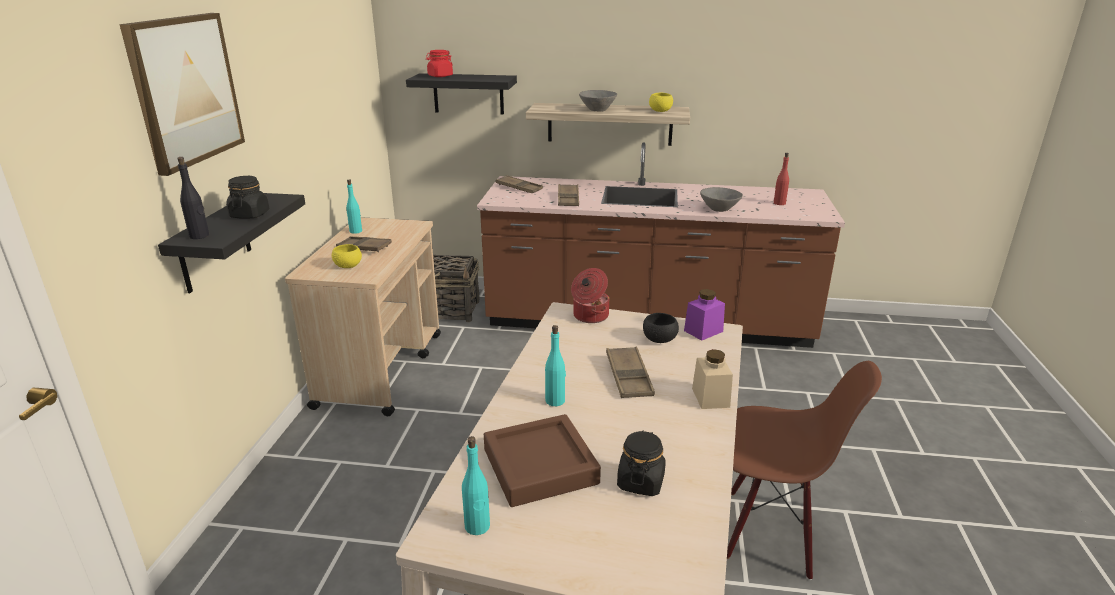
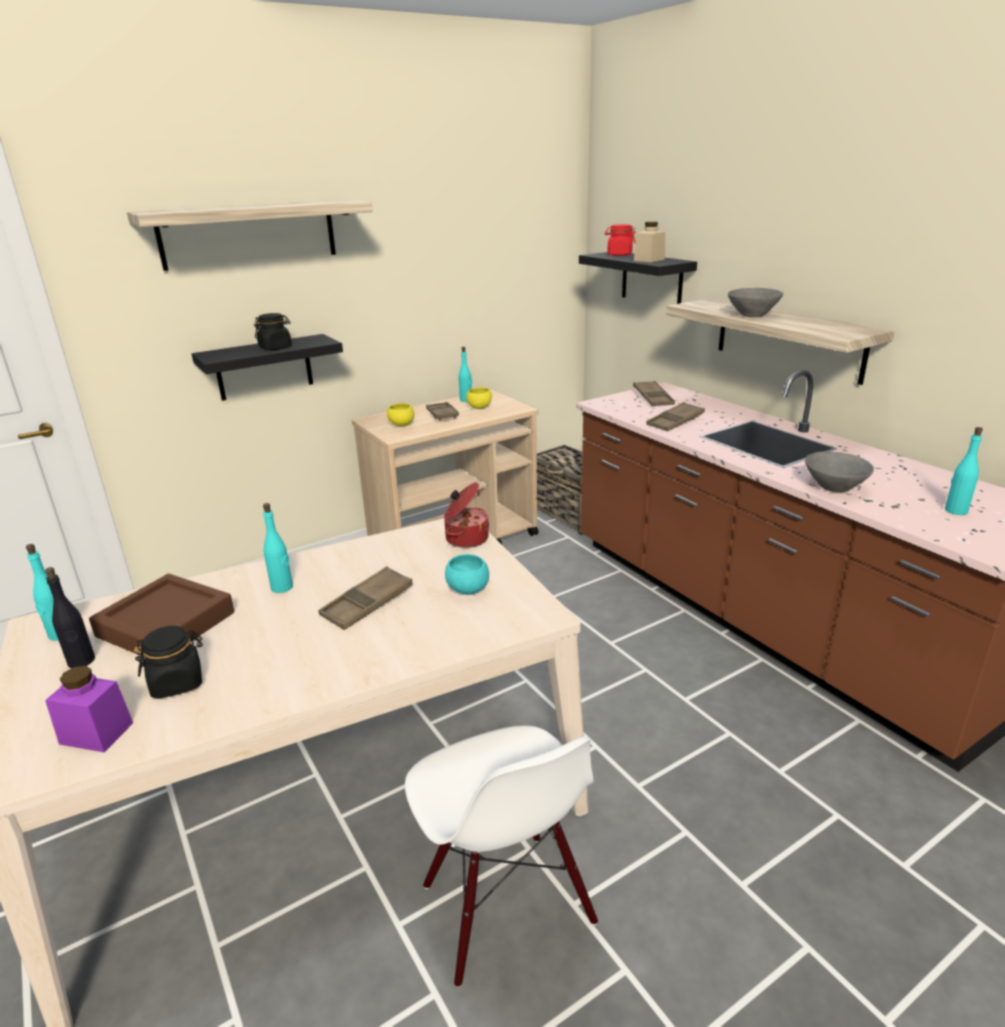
camera: 50 degrees right, 0 degrees up
picture [119,13,245,176] -> shelf [127,200,373,271]
black bottle [177,157,209,239] -> black bottle moved to [45,567,95,668]
black bowl [643,313,679,343] -> turquoise bowl [445,554,489,595]
yellow bowl [649,93,673,112] -> yellow bowl moved to [466,387,492,409]
purple jar [684,289,725,341] -> purple jar moved to [45,666,133,752]
beige jar [692,349,733,409] -> beige jar moved to [634,222,665,262]
brown chair [727,361,882,580] -> white chair [405,725,598,988]
red bottle [774,153,789,205] -> turquoise bottle [945,427,983,515]

